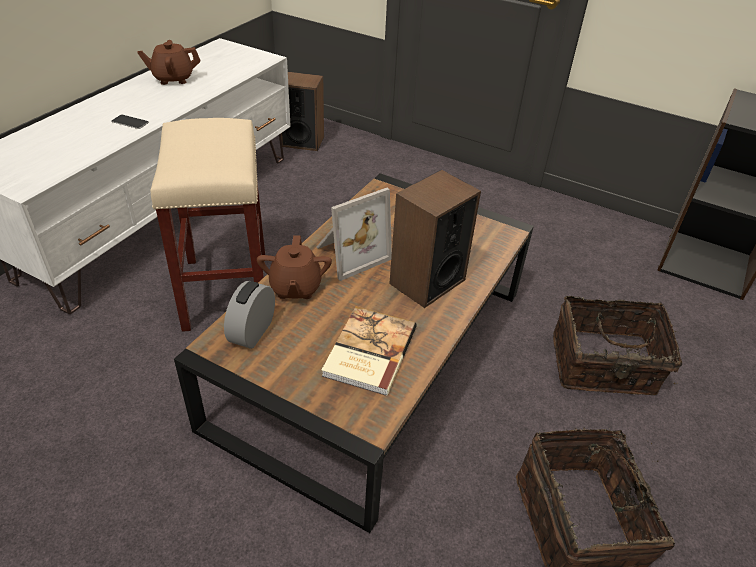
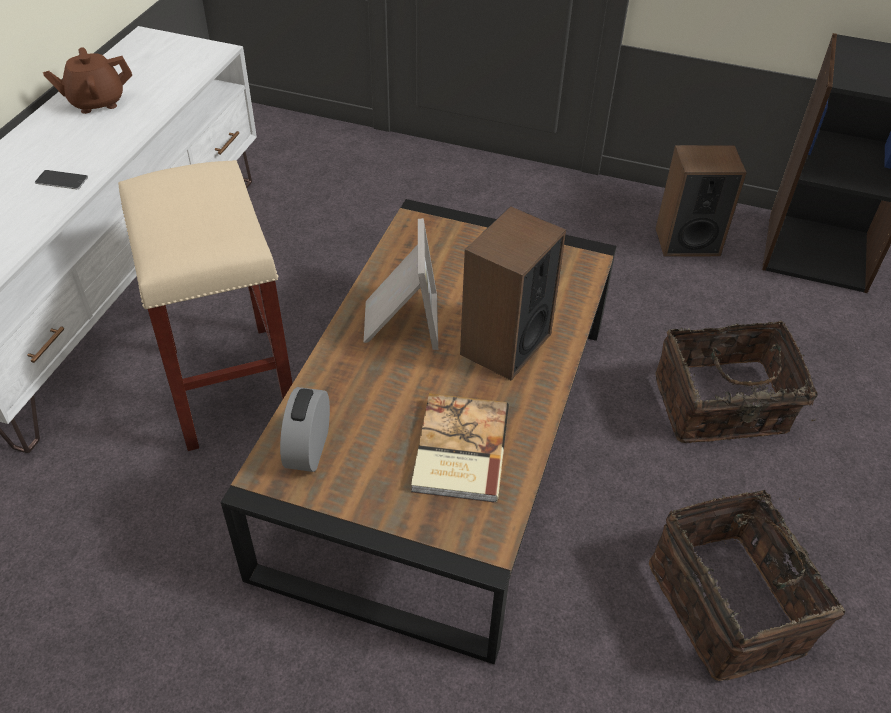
camera: 10 degrees left, 5 degrees up
brown teapot [257,235,332,299] -> none
speaker [281,72,324,151] -> speaker moved to [656,145,747,257]
picture frame [316,188,392,281] -> picture frame turned 45 degrees counterclockwise [364,218,438,350]

